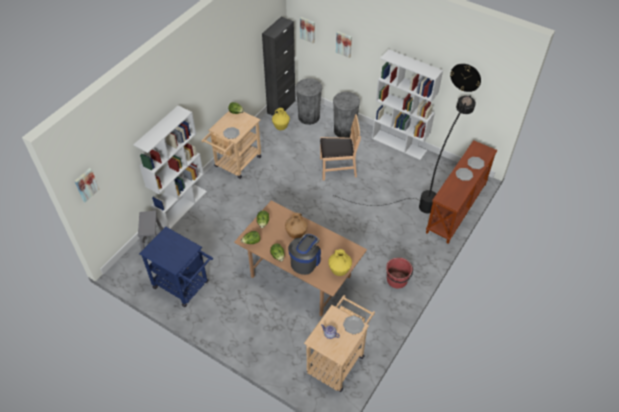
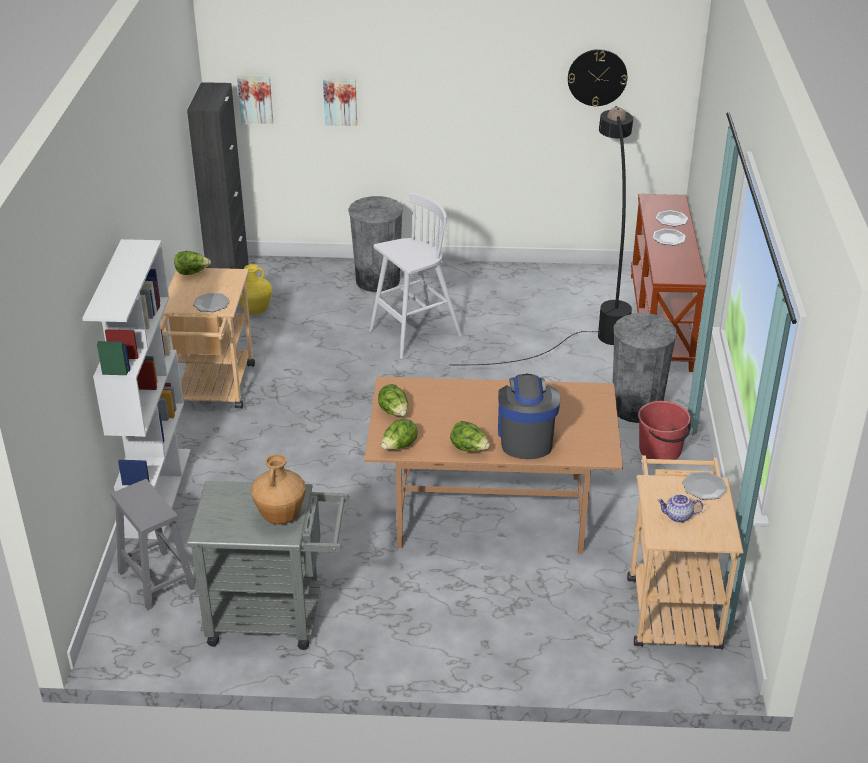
camera: 30 degrees left, 15 degrees down
picture [75,168,100,202] -> none
blue cart [139,227,213,307] -> grey cart [186,481,349,650]
brown vase [285,213,308,239] -> brown vase moved to [251,454,306,525]
grey trash can [296,78,322,125] -> grey trash can moved to [613,313,677,423]
brown chair [320,114,361,180] -> white stool [369,192,462,359]
yellow vase [328,249,352,276] -> none
white bookcase [372,49,443,160] -> none

